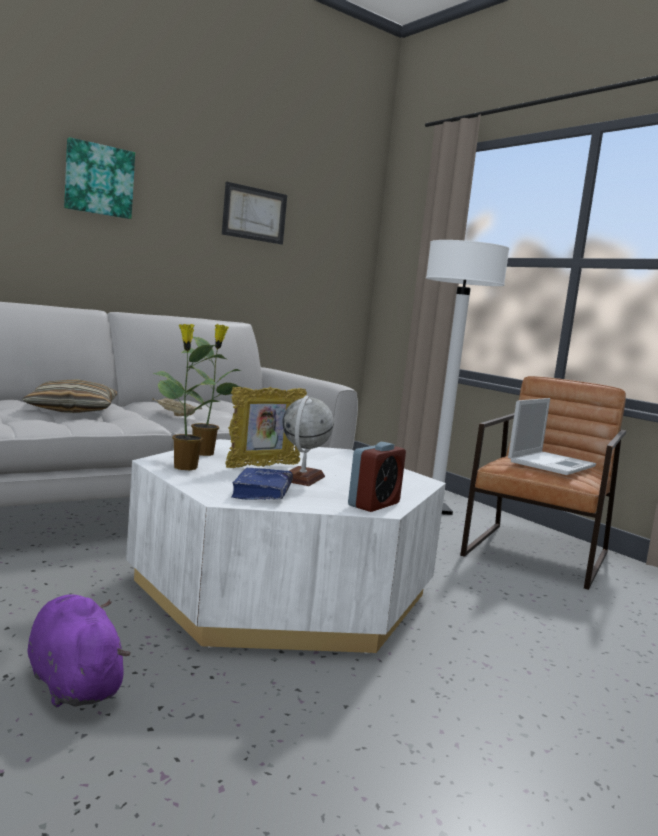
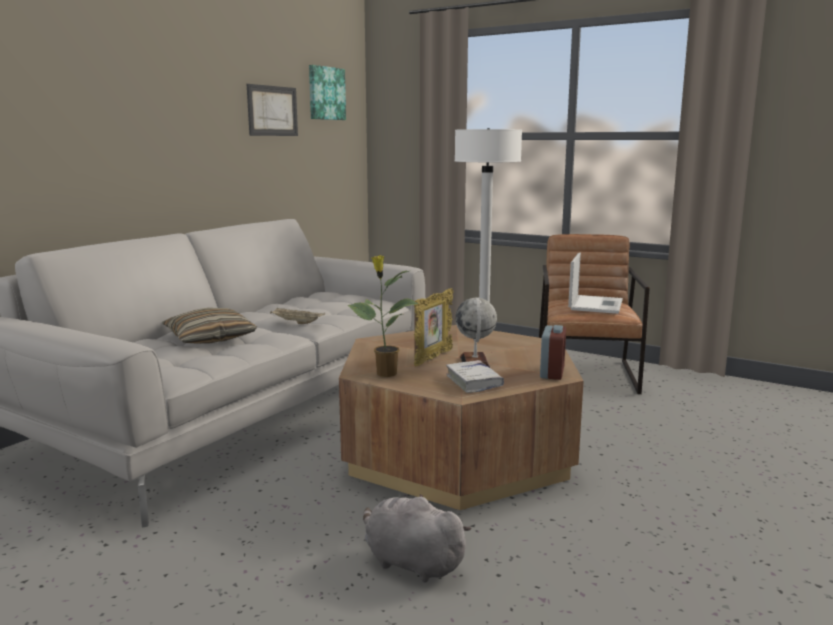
camera: 20 degrees left, 5 degrees up
purple plush toy [28,594,131,708] -> grey plush toy [363,494,472,582]
picture [64,137,135,219] -> picture moved to [309,65,346,120]
white coffee table [126,439,446,654] -> brown coffee table [339,325,584,510]
potted plant [181,324,243,456] -> none
blue book [231,468,293,500] -> white book [446,360,504,393]

